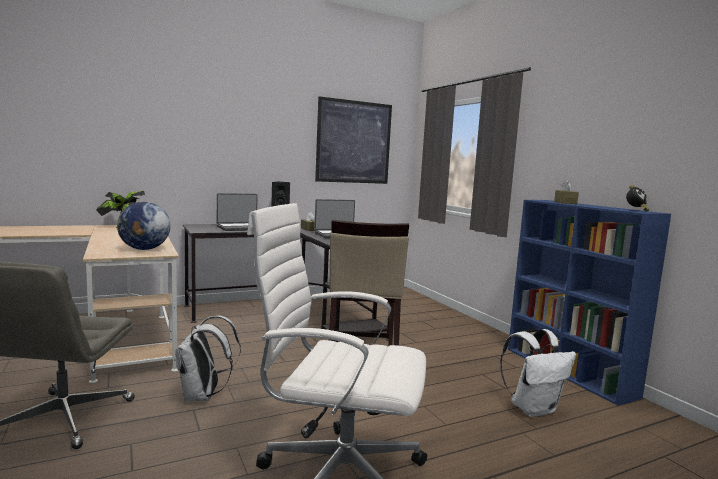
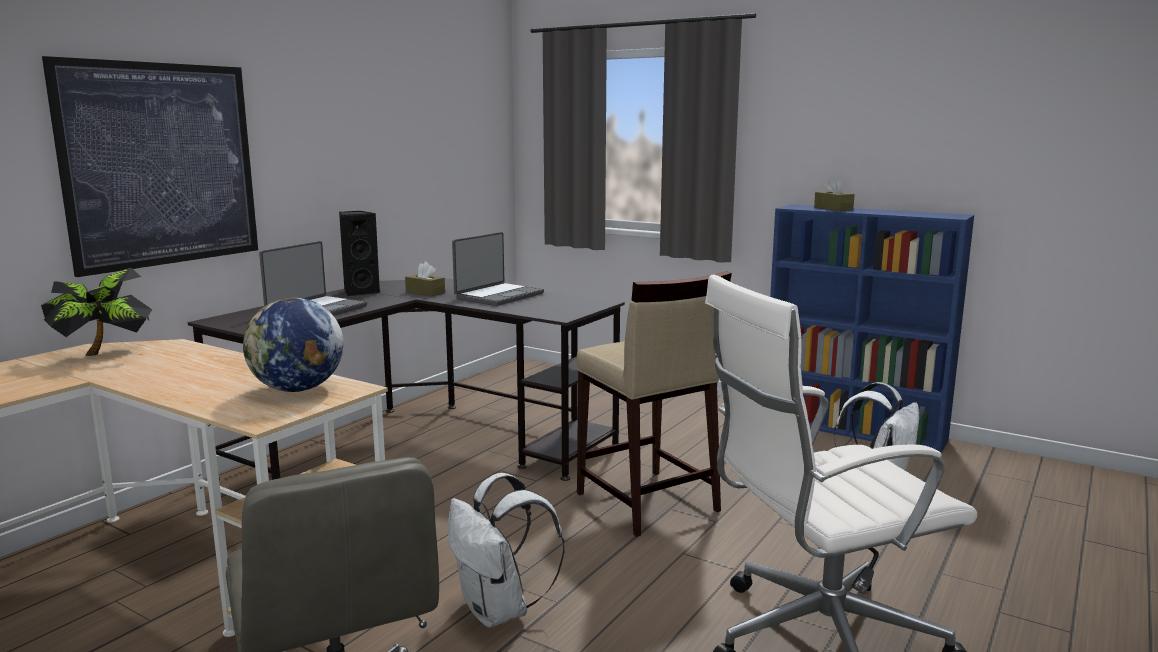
camera: 30 degrees left, 5 degrees up
picture [315,96,392,184] -> picture moved to [42,56,258,277]
alarm clock [626,185,649,212] -> none

